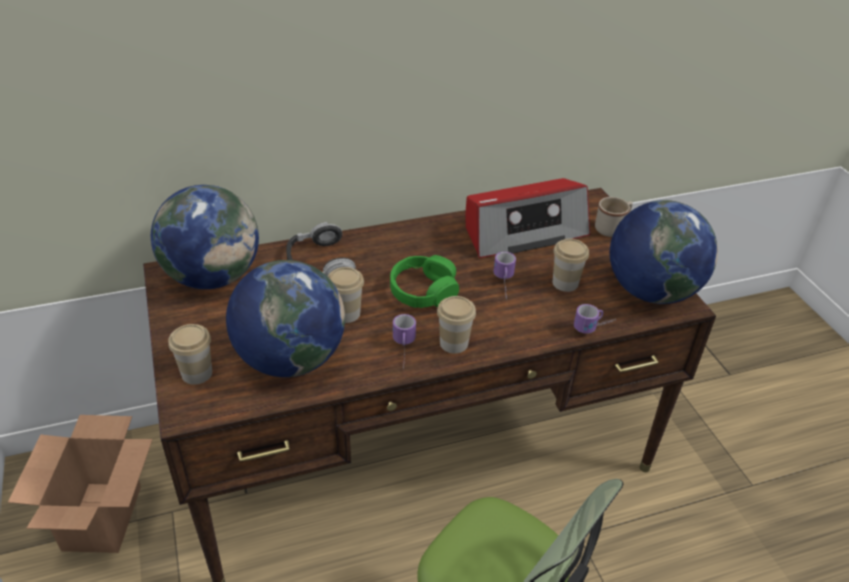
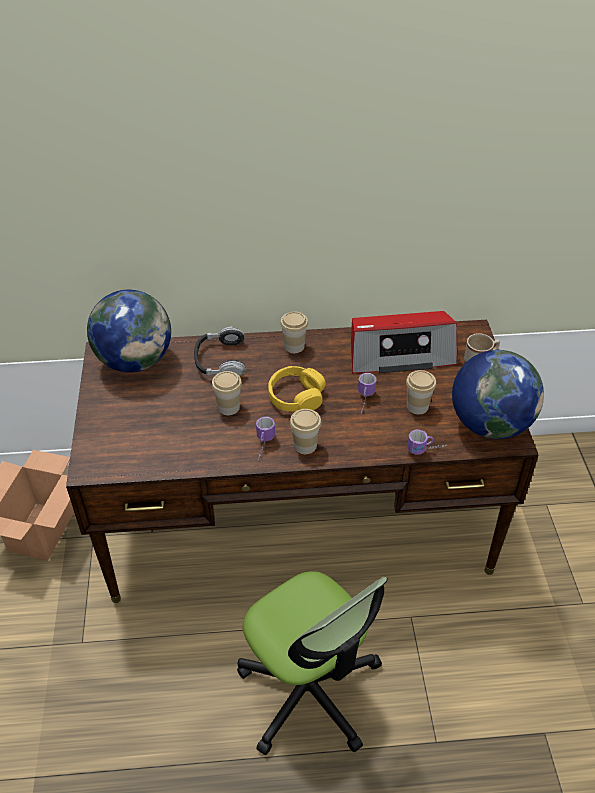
camera: 15 degrees right, 5 degrees up
cup [168,324,212,385] -> cup moved to [280,312,308,353]
globe [226,260,345,377] -> none
green headphones [390,255,459,308] -> yellow headphones [268,366,326,412]

